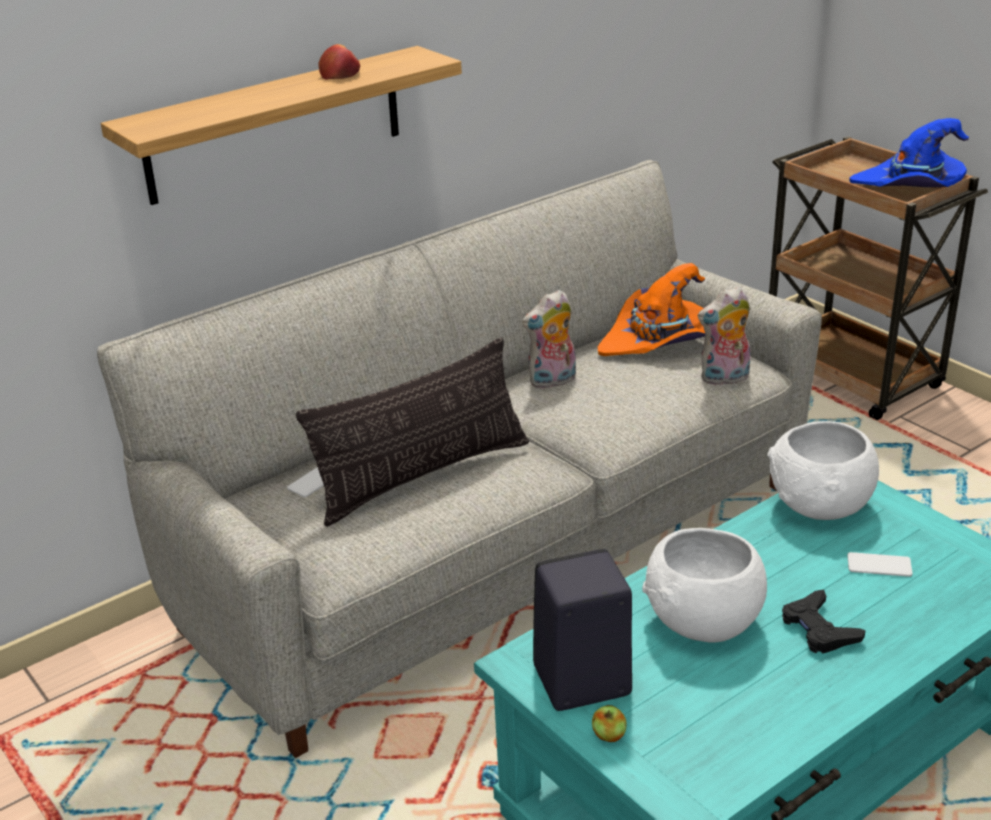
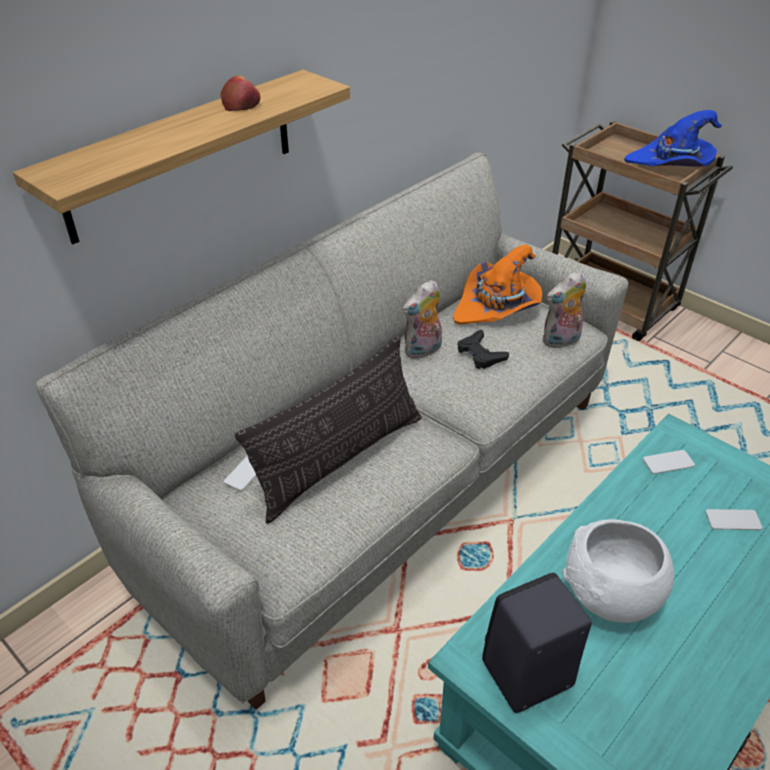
camera: 10 degrees left, 10 degrees up
apple [592,705,626,742] -> none
white bowl [767,421,879,520] -> phone [643,450,695,474]
black game controller [782,589,866,654] -> black game controller moved to [457,330,509,369]

